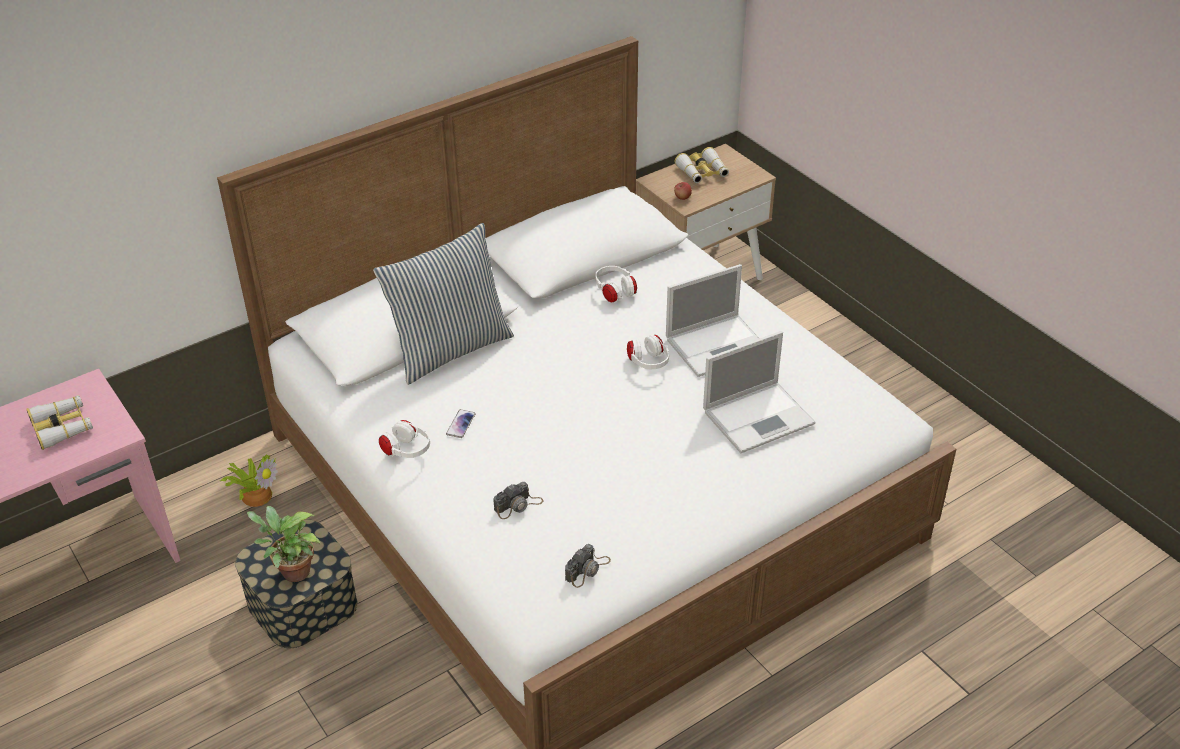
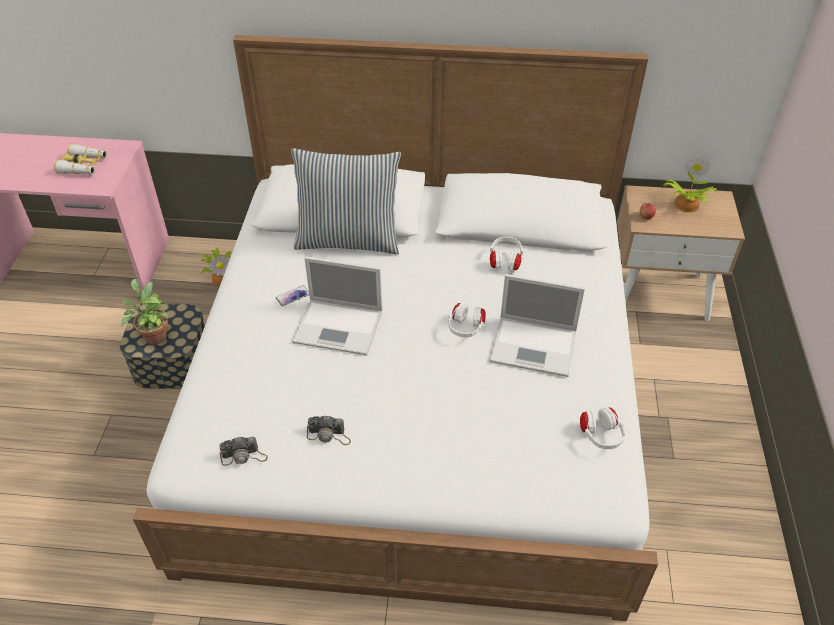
camera: 40 degrees right, 5 degrees up
white headphones [379,420,430,458] -> white headphones moved to [580,407,625,449]
camera [493,482,544,519] -> camera moved to [307,415,351,445]
binoculars [674,147,729,183] -> potted plant [663,157,716,212]
laptop [703,331,816,453] -> laptop moved to [292,257,383,355]

